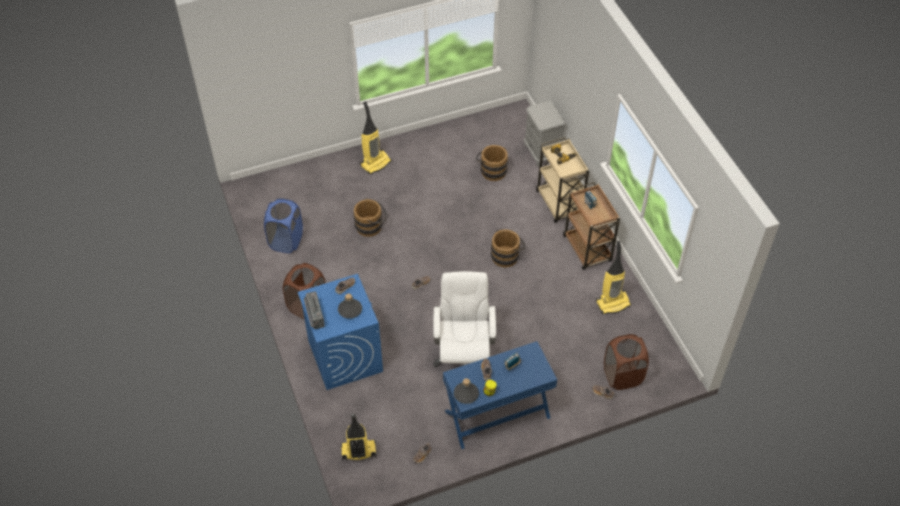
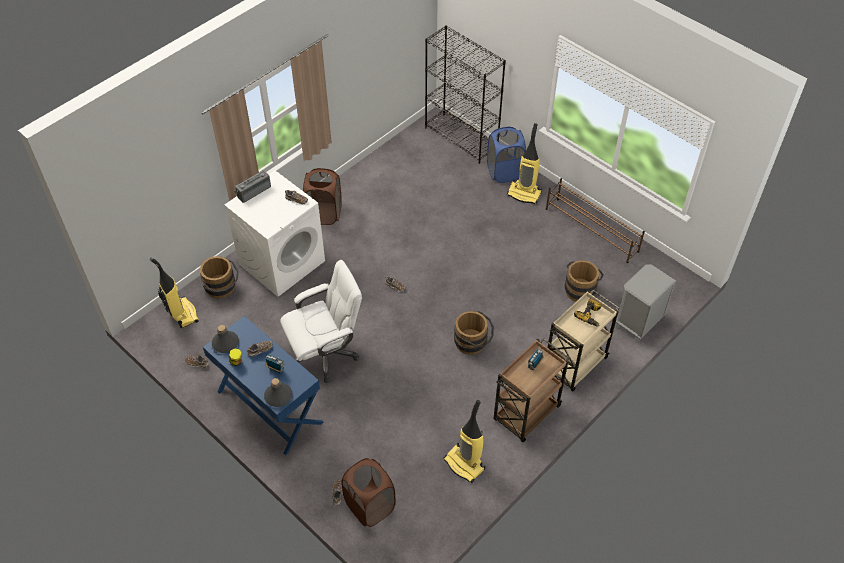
camera: 65 degrees right, 0 degrees up
blue laundry basket [264,199,303,253] -> blue laundry basket moved to [487,127,526,183]
blue washing machine [298,274,383,390] -> white washing machine [224,170,325,297]
grey bottle [338,293,362,319] -> grey bottle moved to [264,378,292,407]
brown bucket [353,198,387,237] -> brown bucket moved to [200,256,239,299]
none -> black bookcase [425,25,506,164]
none -> brown shoe rack [546,178,645,263]

